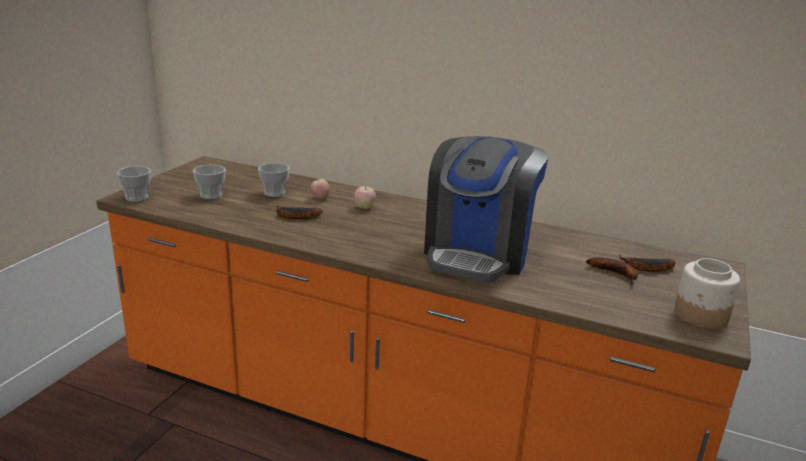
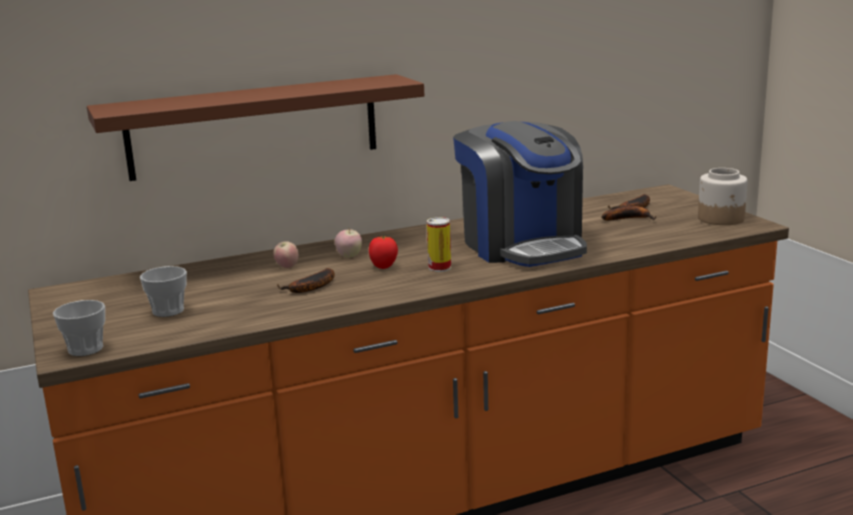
camera: 45 degrees left, 5 degrees down
cup [258,163,290,197] -> none
none -> brown shelf [87,74,424,181]
none -> tomato [369,236,398,269]
none -> can [427,217,451,272]

